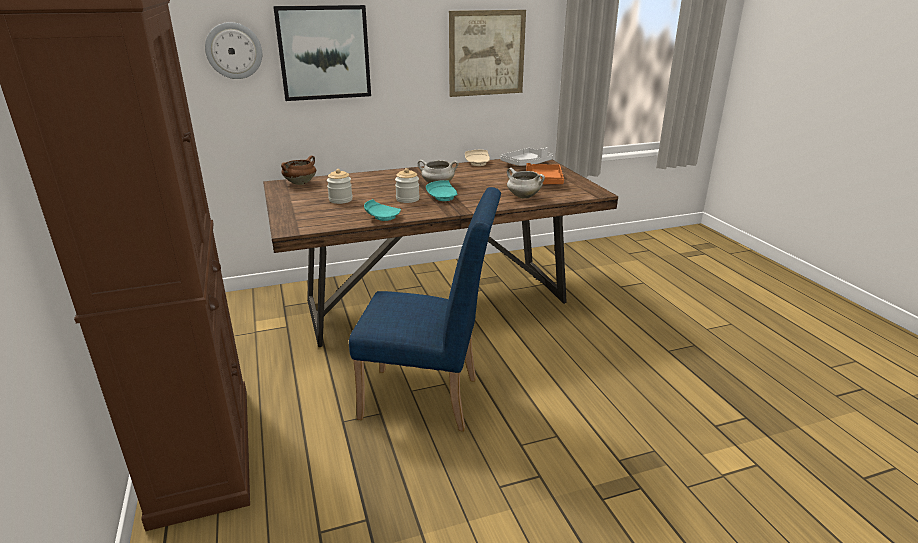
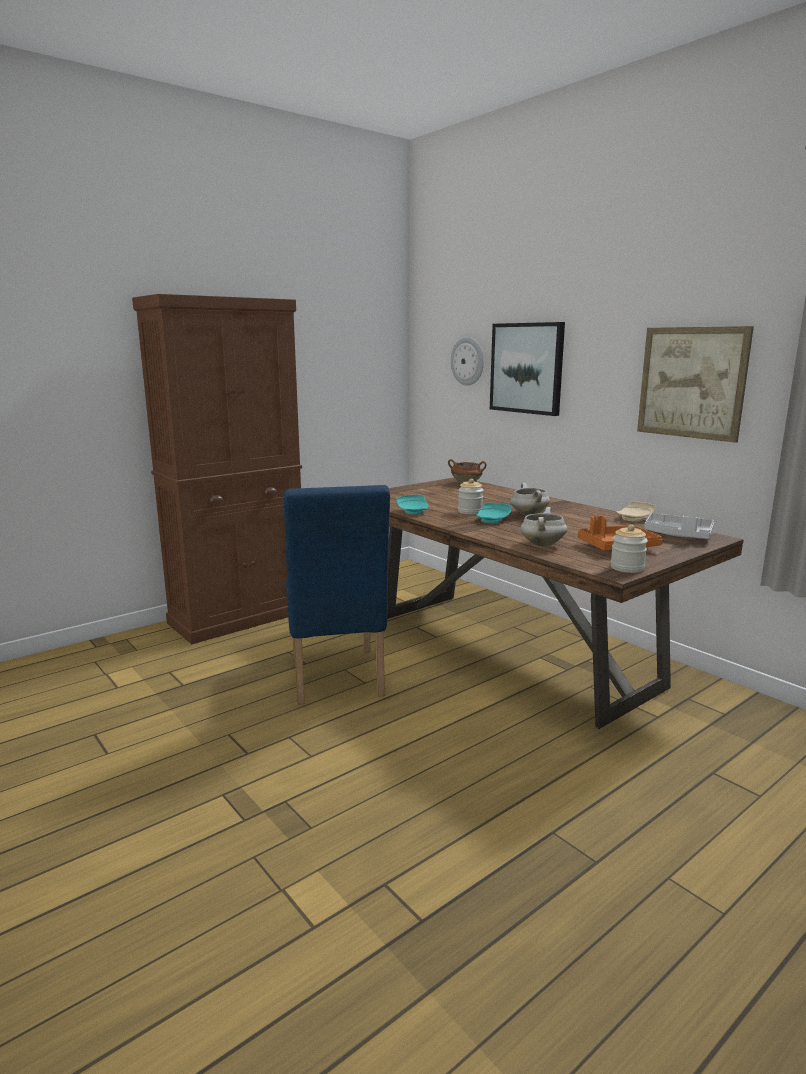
camera: 70 degrees right, 10 degrees down
jar [327,169,353,204] -> jar moved to [610,524,648,573]

